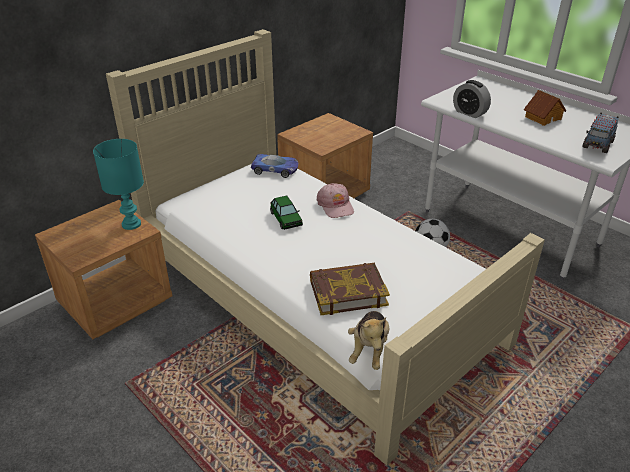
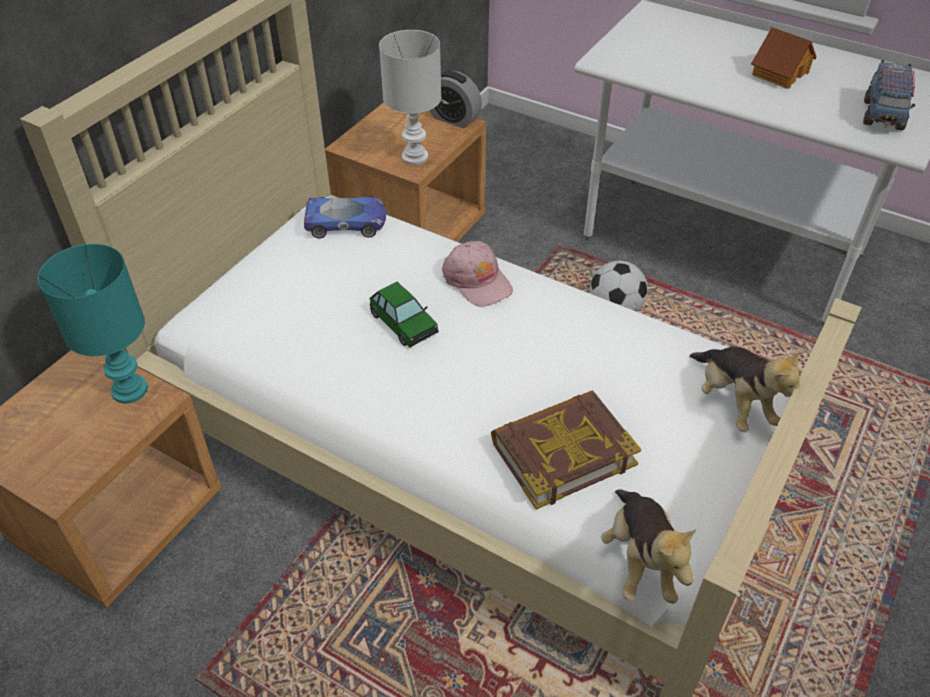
camera: 15 degrees left, 10 degrees up
alarm clock [453,80,491,118] -> alarm clock moved to [430,71,482,128]
none -> white table lamp [379,30,441,165]
none -> plush toy [689,347,801,432]

